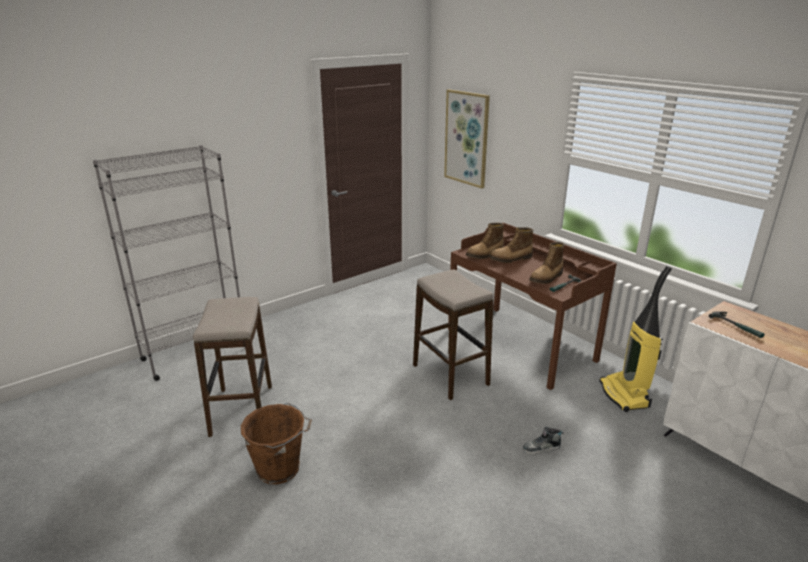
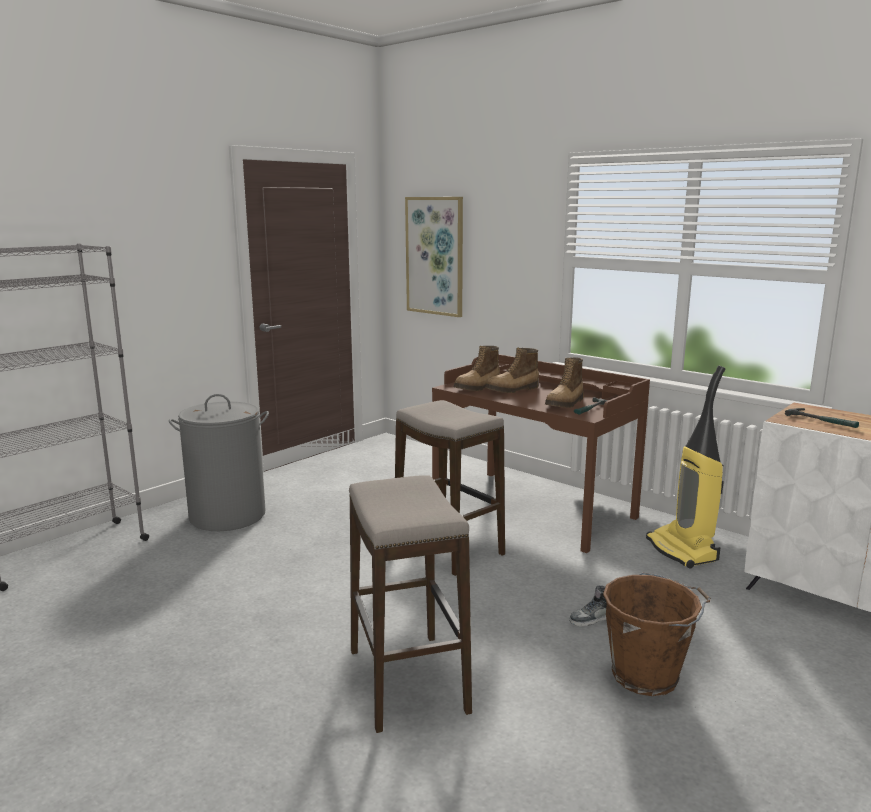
camera: 10 degrees left, 10 degrees down
stool [193,297,272,437] -> stool moved to [349,475,472,733]
brown bucket [241,403,312,484] -> brown bucket moved to [603,573,711,696]
none -> grey laundry basket [169,394,269,531]

